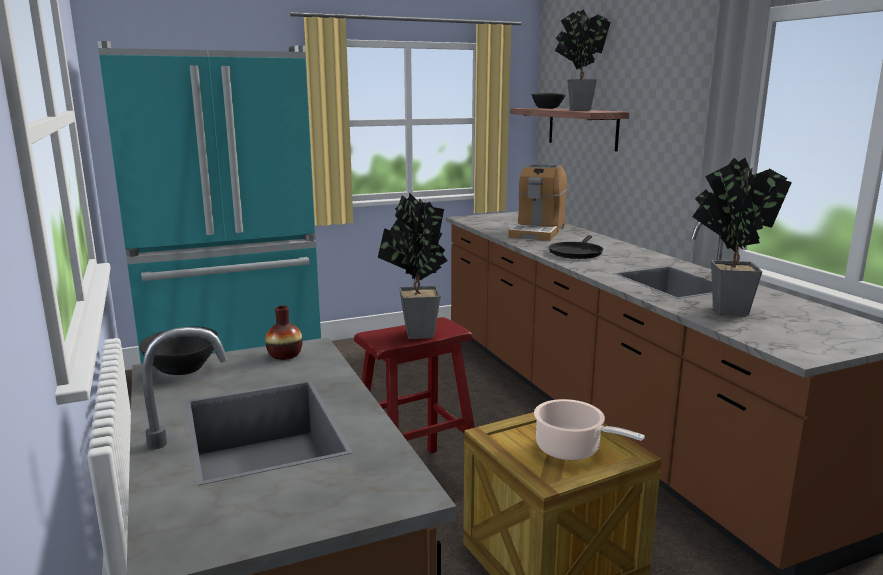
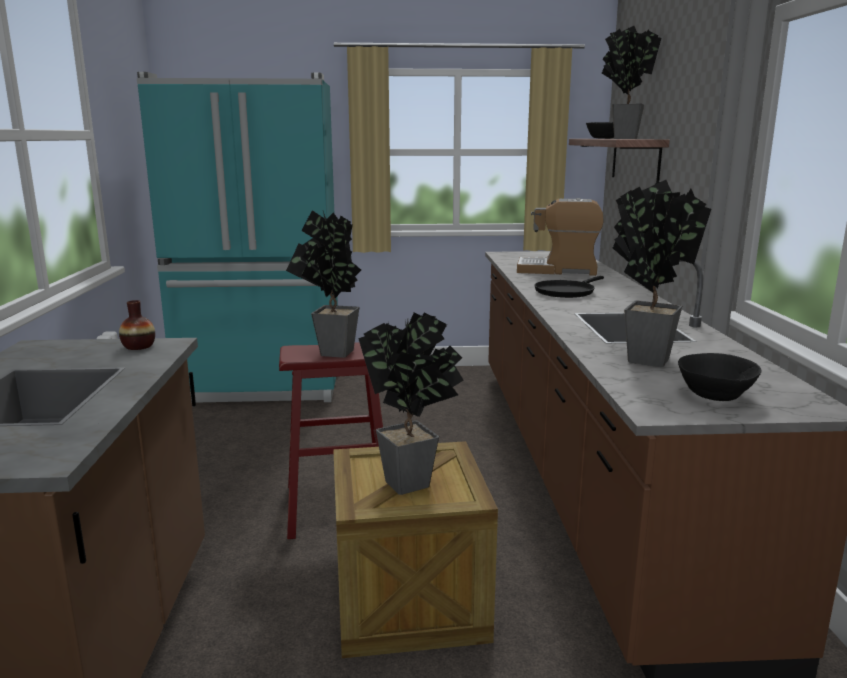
camera: 20 degrees right, 0 degrees up
black bowl [139,326,218,375] -> black bowl moved to [678,353,762,401]
coffee machine [508,164,567,241] -> coffee machine turned 60 degrees clockwise [517,198,603,276]
cooking pot [534,399,645,460] -> potted plant [358,312,464,495]

